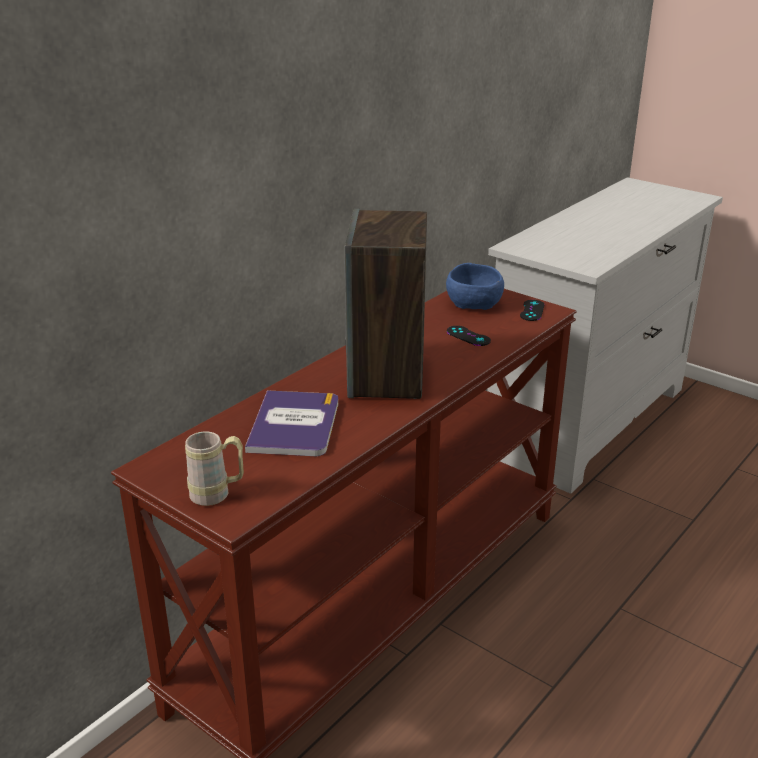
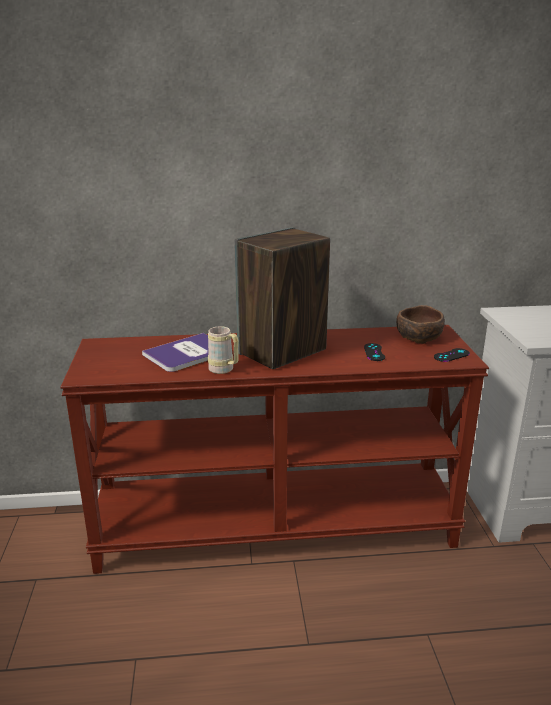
camera: 45 degrees right, 5 degrees down
beige mug [185,431,244,506] -> beige mug moved to [208,326,239,374]
blue bowl [446,263,504,310] -> brown bowl [396,305,445,344]

